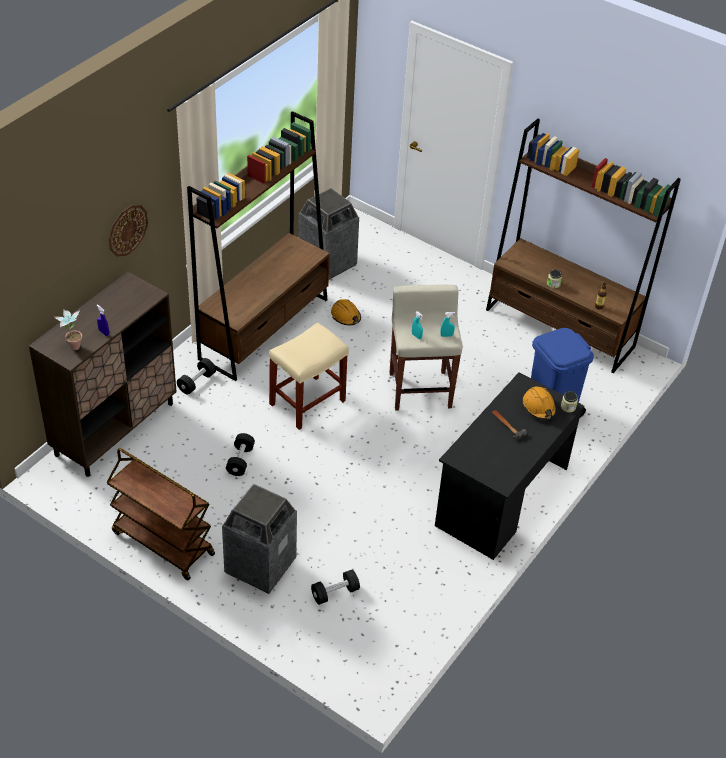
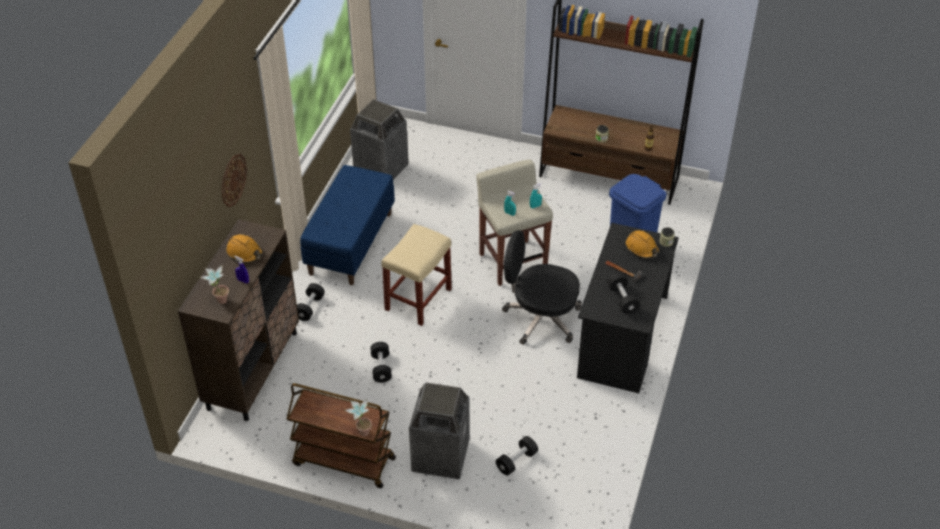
camera: 15 degrees left, 0 degrees up
brown bookcase [187,111,330,381] -> blue bench [300,165,395,285]
orange hard hat [331,299,361,325] -> orange hard hat moved to [226,234,263,263]
none -> potted plant [345,398,372,436]
none -> black office chair [502,230,582,345]
none -> black dumbbell [607,272,640,314]

